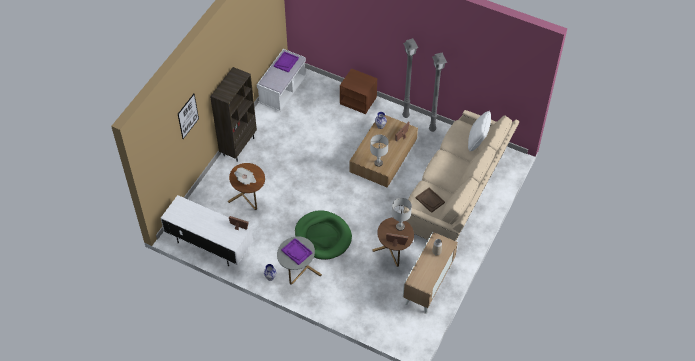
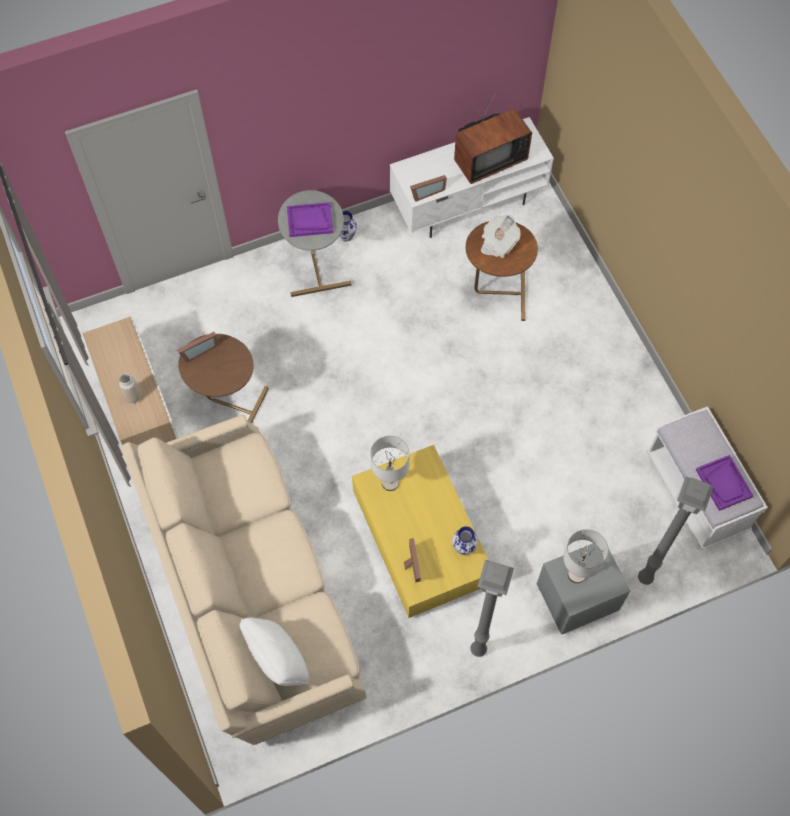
camera: 130 degrees right, 10 degrees up
picture [178,94,199,139] -> none
brown bookcase [210,67,257,162] -> none
green dog bed [295,210,352,260] -> none
brown nightstand [340,68,377,114] -> grey nightstand [537,543,631,635]
brown coffee table [349,115,418,188] -> yellow coffee table [352,445,488,618]
grey table lamp [392,198,412,231] -> grey table lamp moved to [563,529,609,583]
brown tray [416,188,445,213] -> none
grey floor lamp [429,53,447,132] -> grey floor lamp moved to [638,477,713,585]
none -> television [454,93,532,184]

